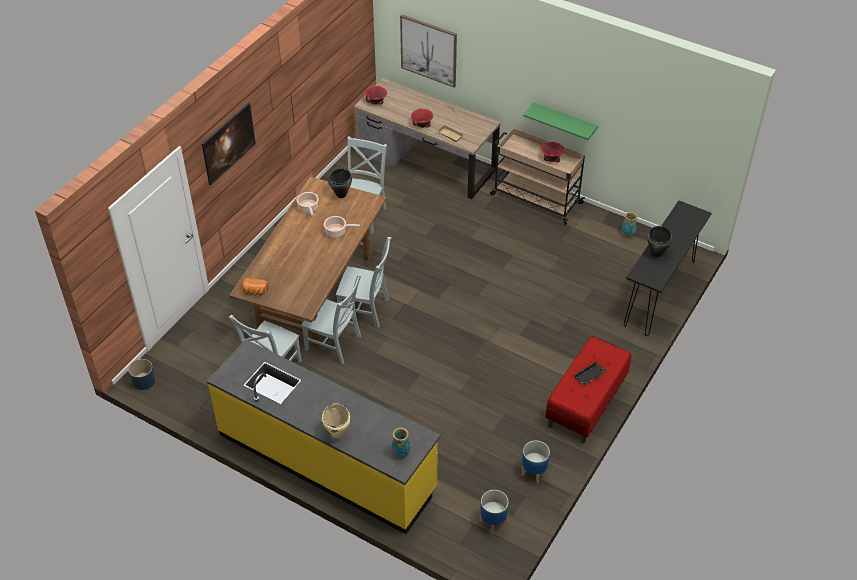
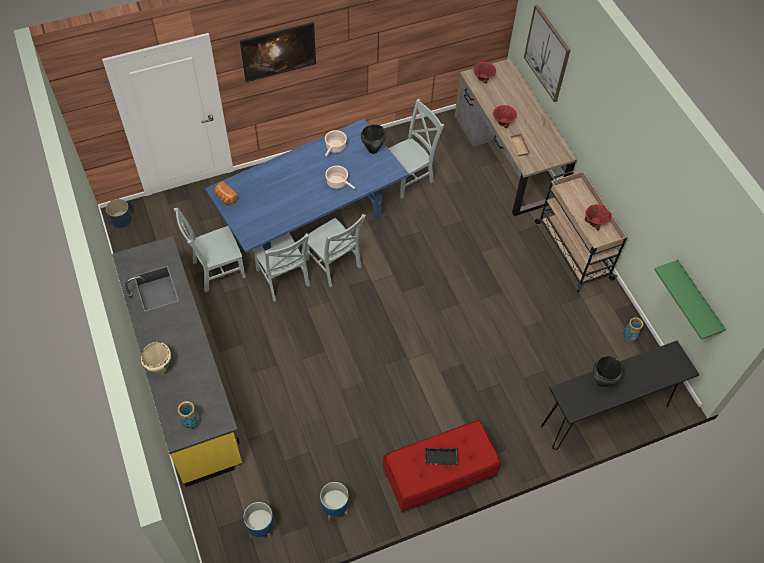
camera: 35 degrees right, 10 degrees up
brown dining table [230,177,386,346] -> blue dining table [205,119,409,253]
green shelf [523,103,598,140] -> green shelf moved to [654,260,726,340]

